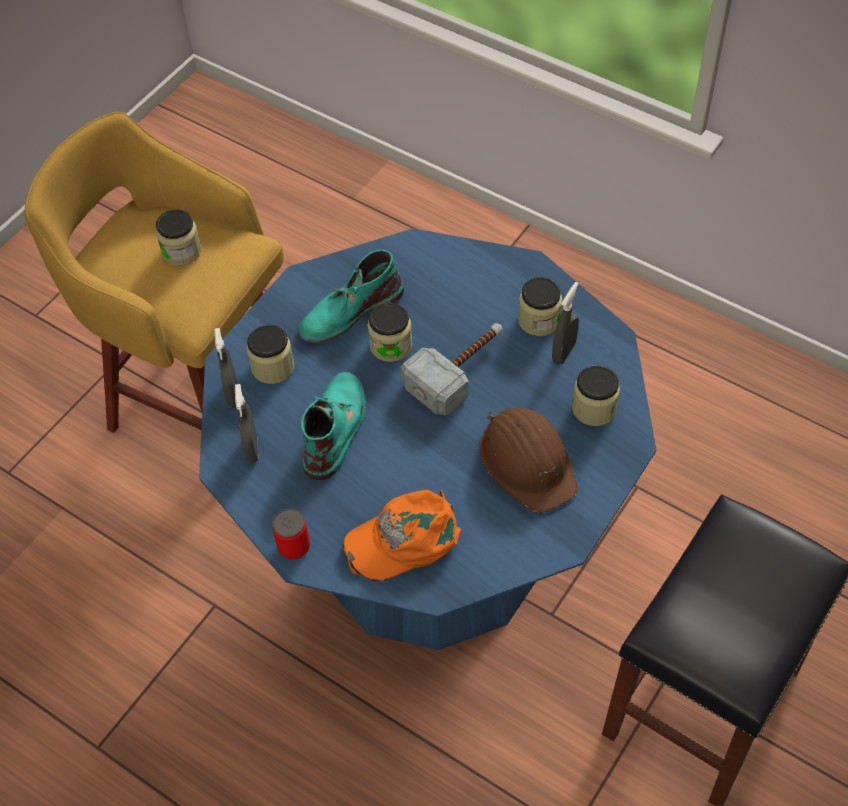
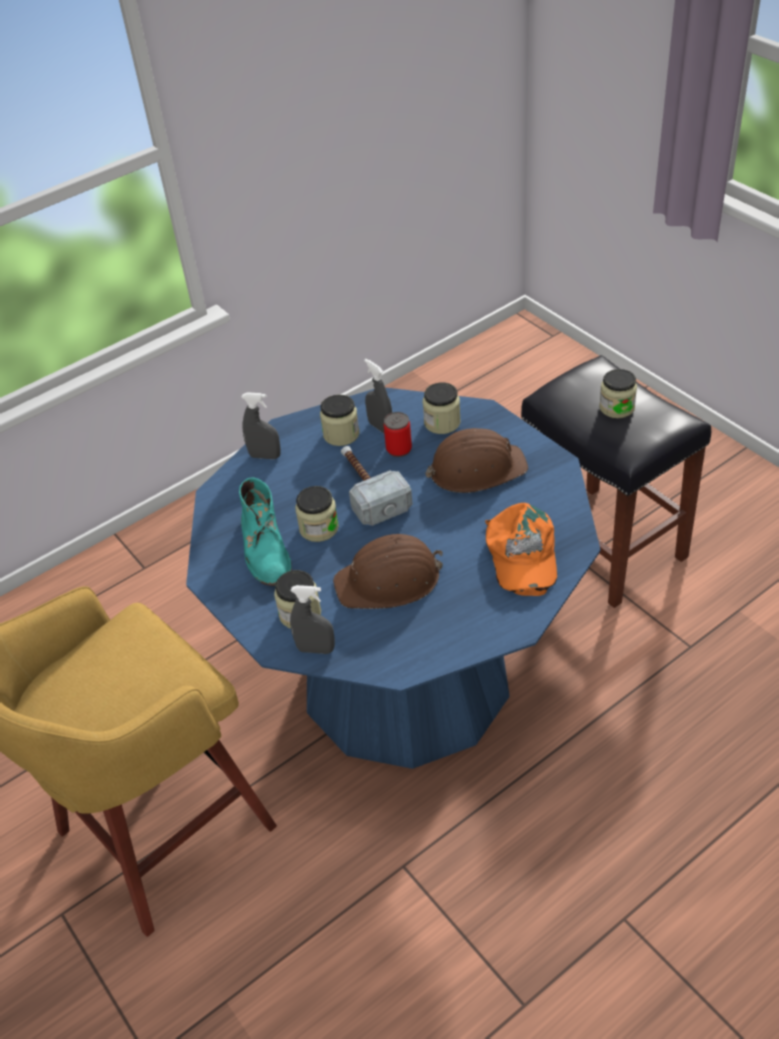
camera: 70 degrees left, 10 degrees down
jar [156,209,202,266] -> jar moved to [599,369,637,418]
grey spray bottle [235,384,258,463] -> grey spray bottle moved to [241,392,281,459]
can [272,509,310,559] -> can moved to [384,412,412,457]
turquoise boot [301,372,366,480] -> brown hard hat [333,534,443,609]

